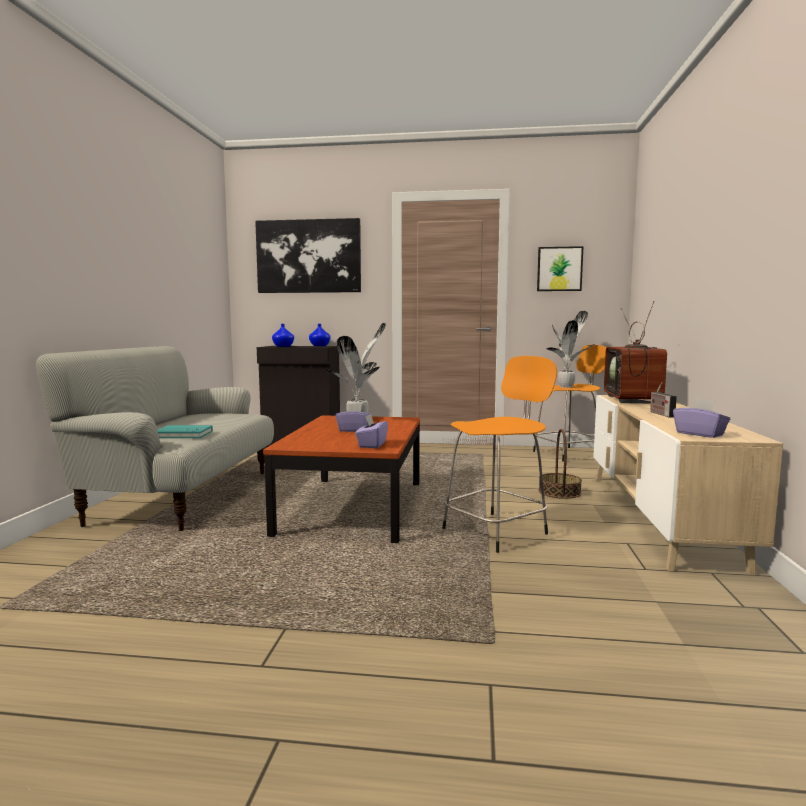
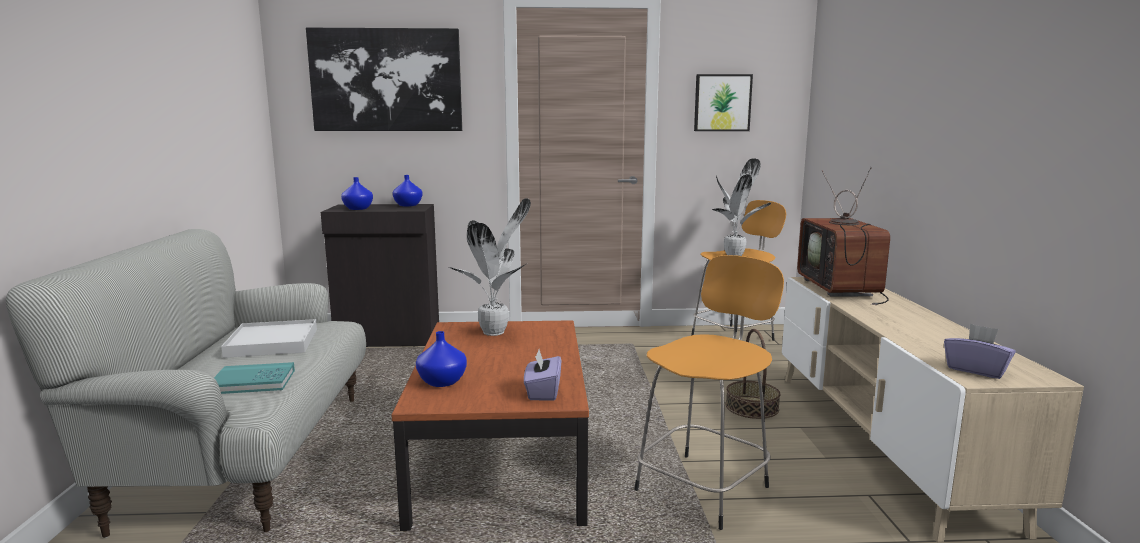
camera: 10 degrees left, 5 degrees up
purple tissue box [336,403,370,432] -> none
radio [650,382,677,417] -> none
none -> white tray [221,319,317,358]
none -> blue vase [416,331,467,387]

